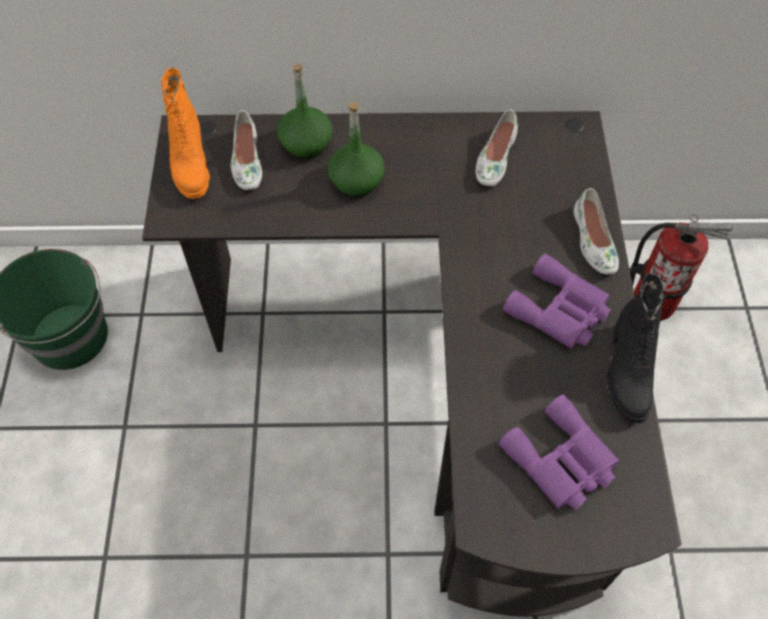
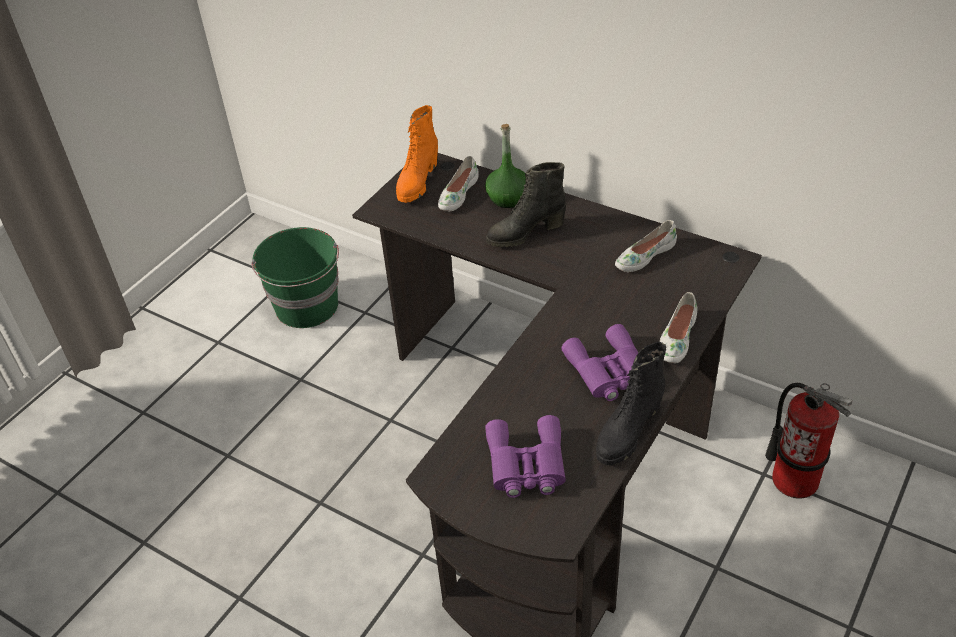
camera: 35 degrees right, 15 degrees down
green bottle [328,102,385,197] -> black boot [486,162,566,247]

